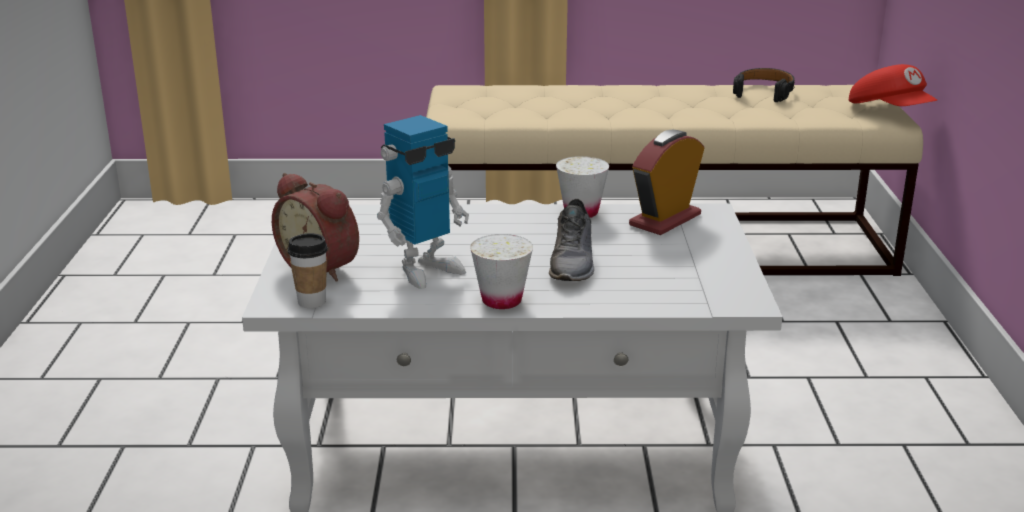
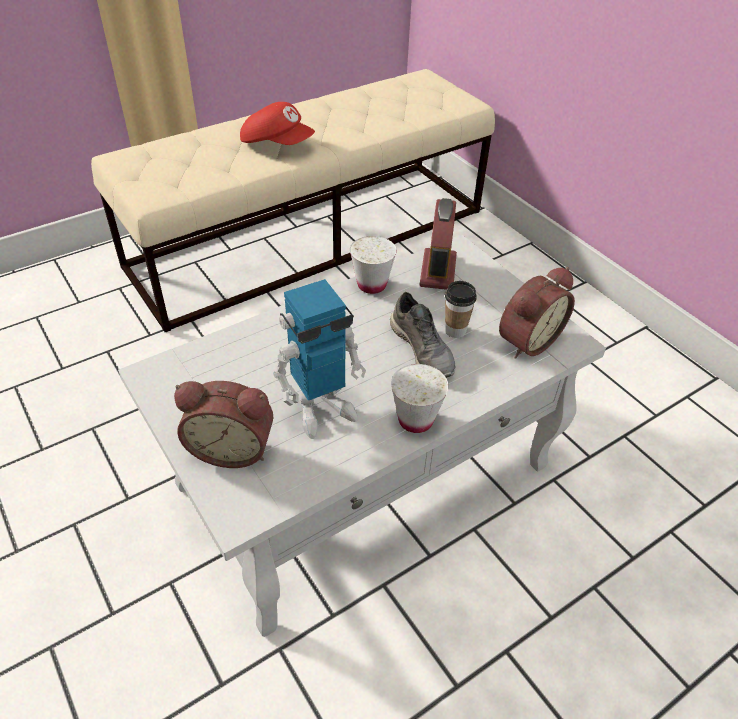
camera: 35 degrees left, 20 degrees up
cup [288,233,328,308] -> cup moved to [445,281,477,338]
toy robot [377,115,469,289] -> toy robot turned 45 degrees clockwise [273,279,366,439]
black headphones [733,68,795,102] -> none
red cap [849,64,937,106] -> red cap moved to [240,102,315,145]
none -> alarm clock [499,267,575,359]

